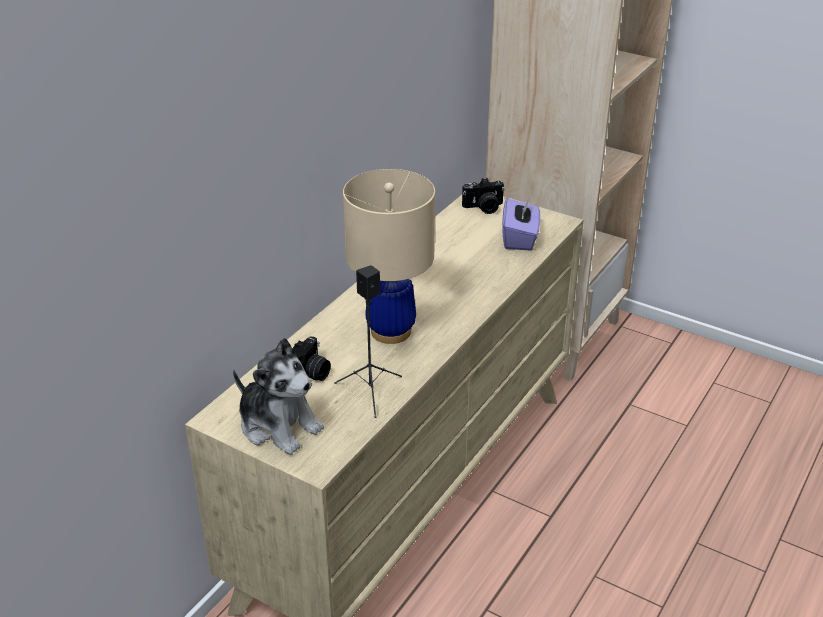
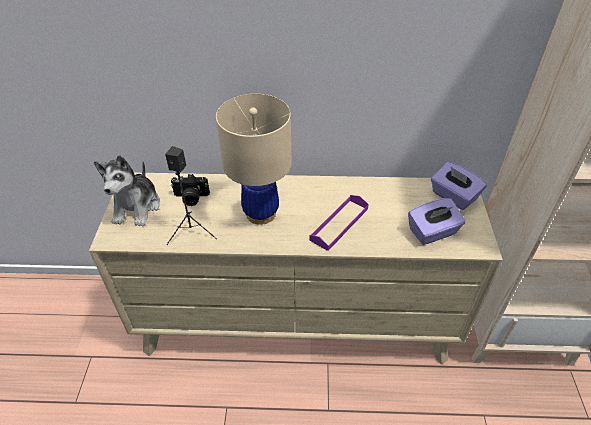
camera: 60 degrees right, 10 degrees up
camera [462,178,505,214] -> purple tissue box [431,162,487,210]
none -> purple tray [309,195,369,251]

